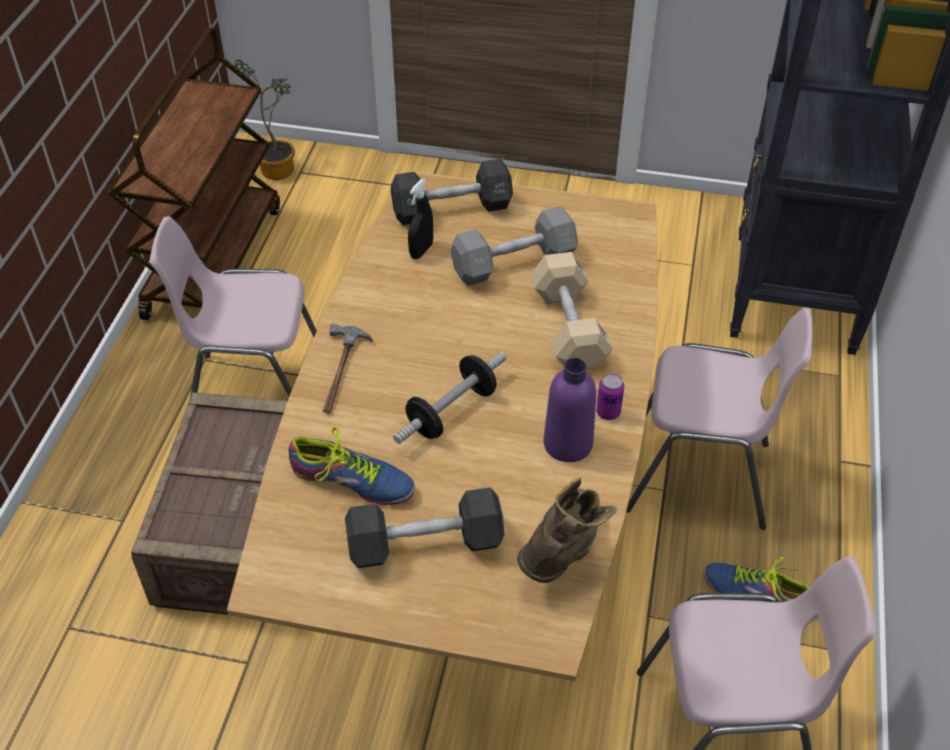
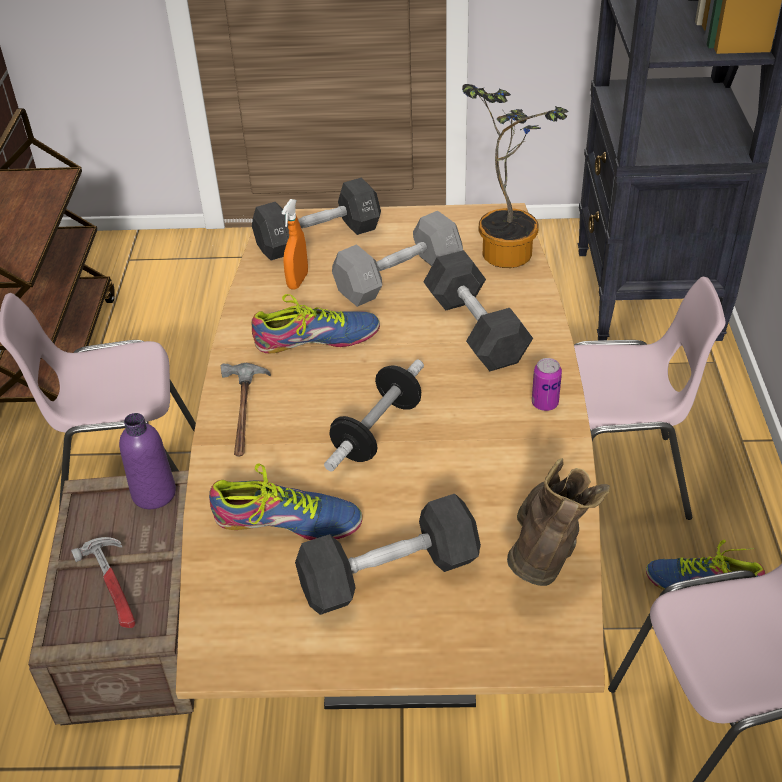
camera: 10 degrees left, 5 degrees down
potted plant [235,60,295,180] -> potted plant moved to [462,84,568,268]
black spray bottle [408,179,433,259] -> orange spray bottle [282,199,308,290]
beige dumbbell [530,252,613,370] -> black dumbbell [423,250,533,371]
purple bottle [544,358,596,462] -> purple bottle moved to [119,413,176,509]
none -> hammer [71,537,135,628]
none -> shoe [251,294,380,354]

